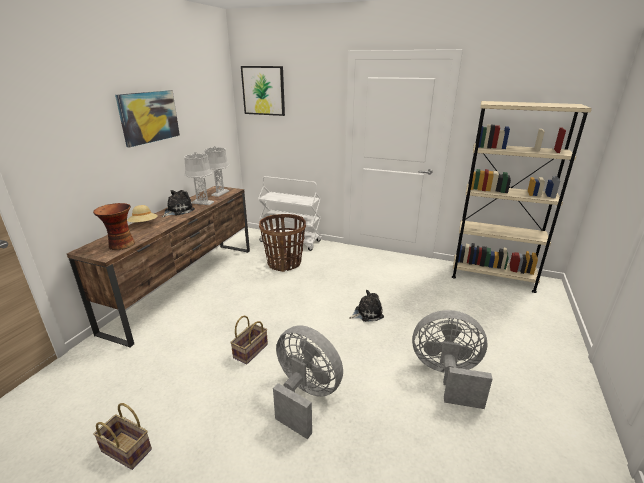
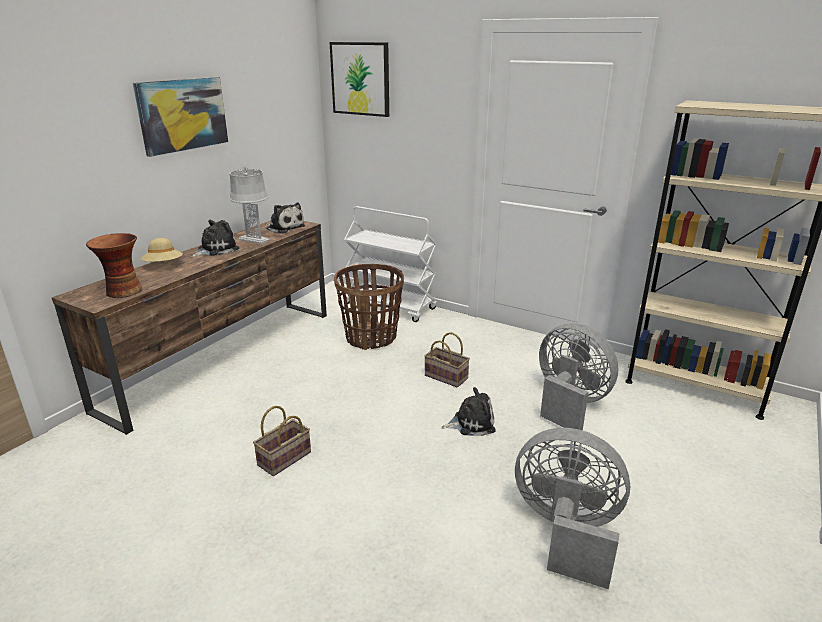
camera: 10 degrees right, 0 degrees up
basket [93,403,152,470] -> basket moved to [424,332,470,387]
grey table lamp [205,146,230,197] -> plush toy [266,202,305,233]
grey fan [273,325,343,439] -> grey fan moved to [539,323,618,431]

